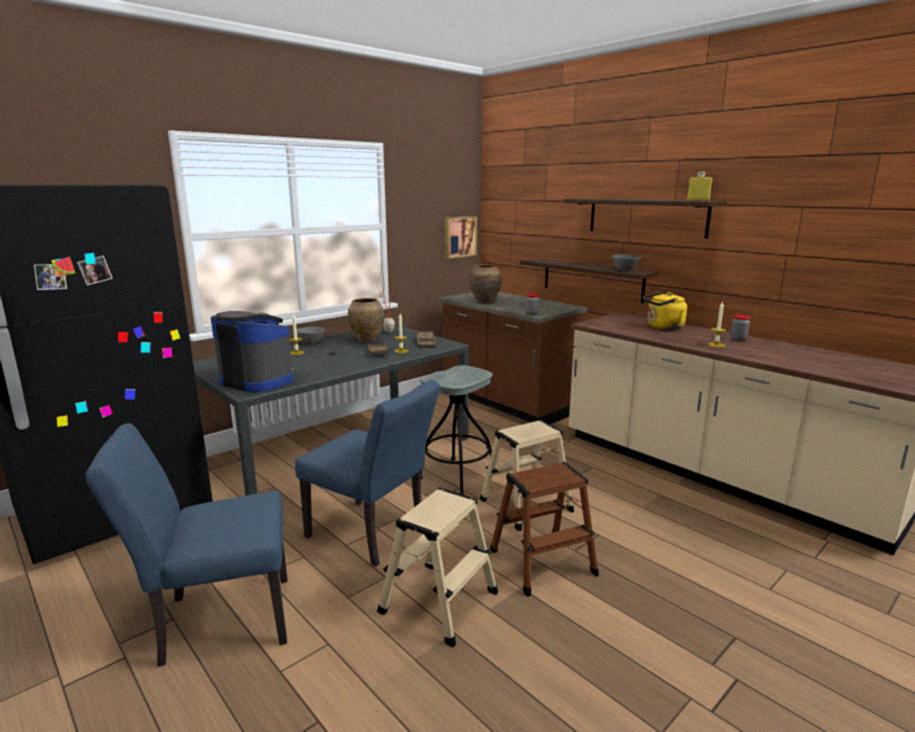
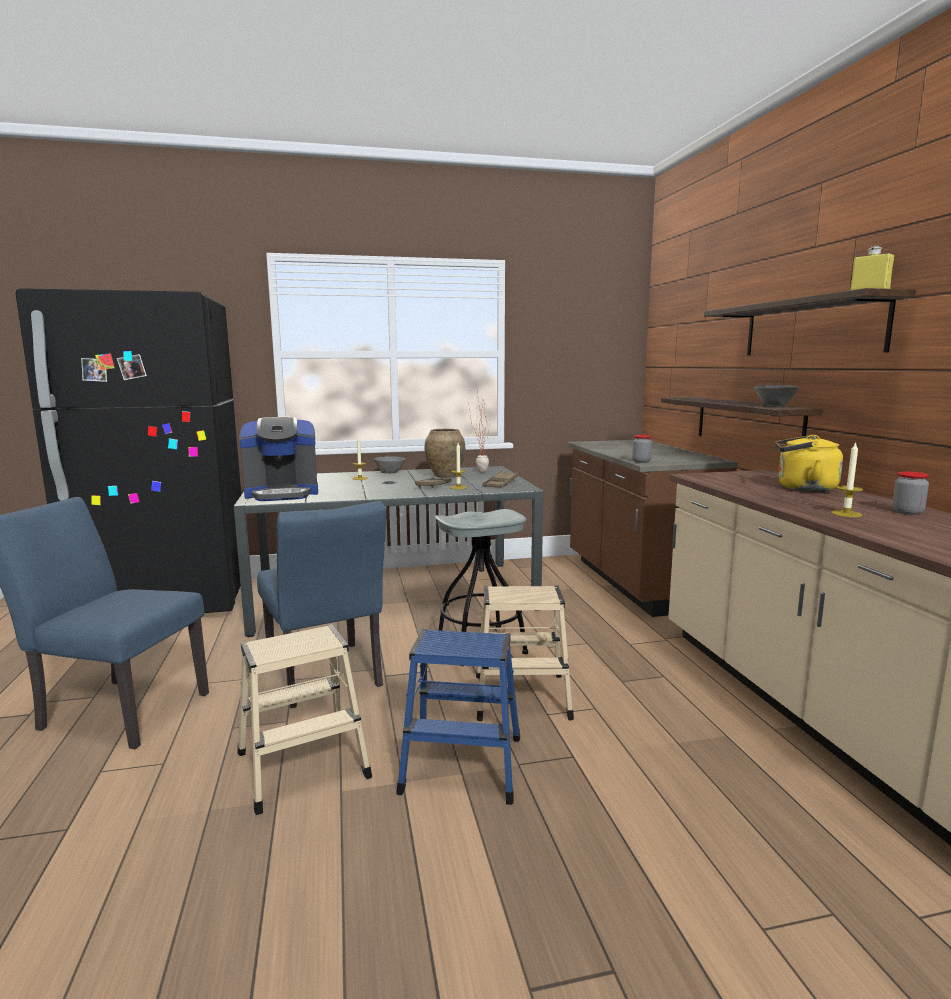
camera: 30 degrees right, 5 degrees down
coffee machine [211,311,297,392] -> coffee machine turned 105 degrees clockwise [240,417,318,501]
picture [445,216,477,259] -> none
brown vase [469,265,502,304] -> none
brown step ladder [490,462,599,597] -> blue step ladder [396,629,520,805]

